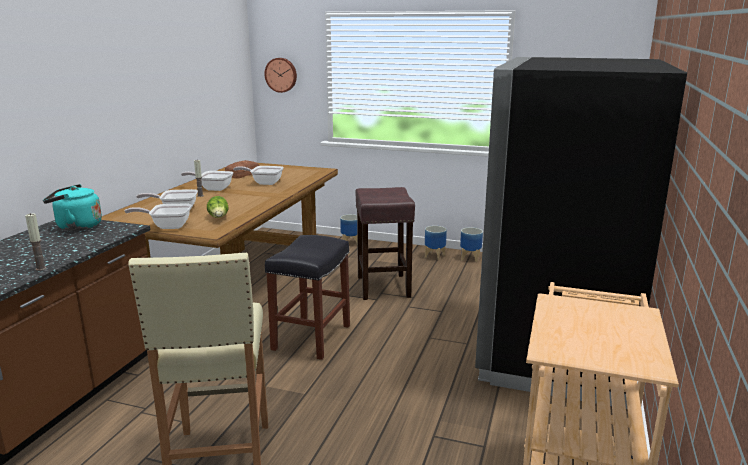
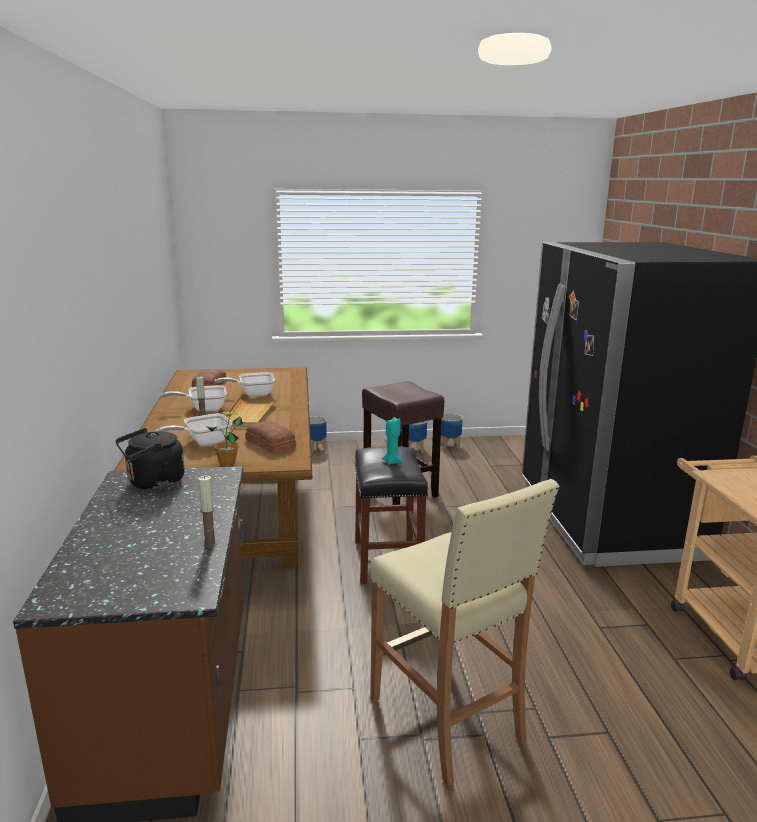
camera: 25 degrees left, 0 degrees up
turquoise kettle [43,184,102,231] -> black kettle [115,428,185,490]
frying pan [124,204,191,229] -> potted plant [206,412,243,467]
lettuce [207,196,229,218] -> bread [245,421,296,454]
wall clock [265,58,297,93] -> none
none -> beige tray [226,397,277,427]
none -> turquoise candle [382,417,403,465]

